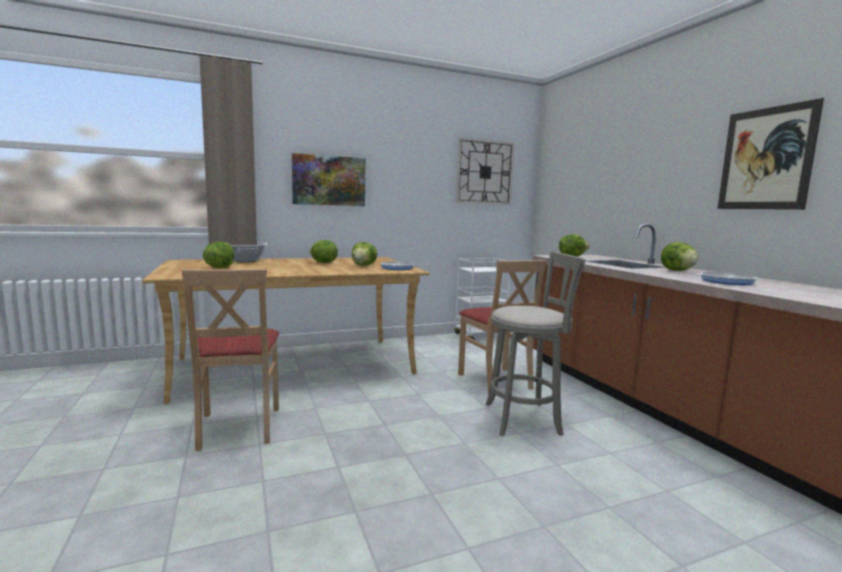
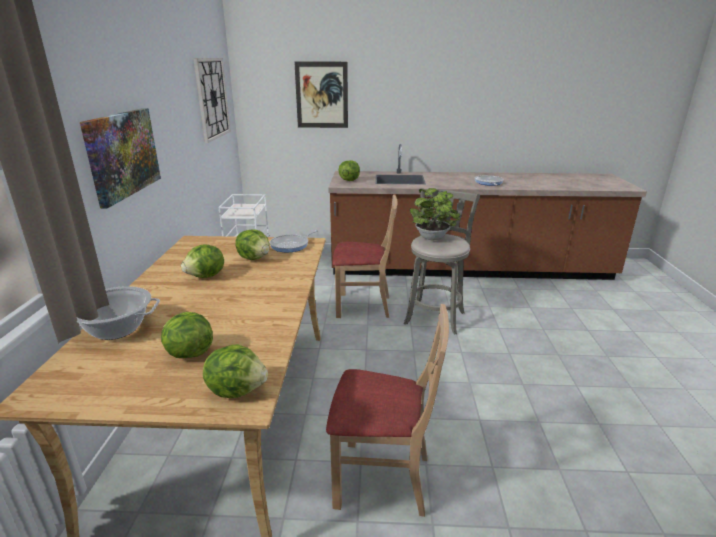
camera: 65 degrees left, 15 degrees up
lettuce [661,242,698,271] -> lettuce moved to [203,344,268,398]
picture [717,98,824,210] -> picture moved to [294,62,348,128]
none -> potted plant [410,188,461,240]

